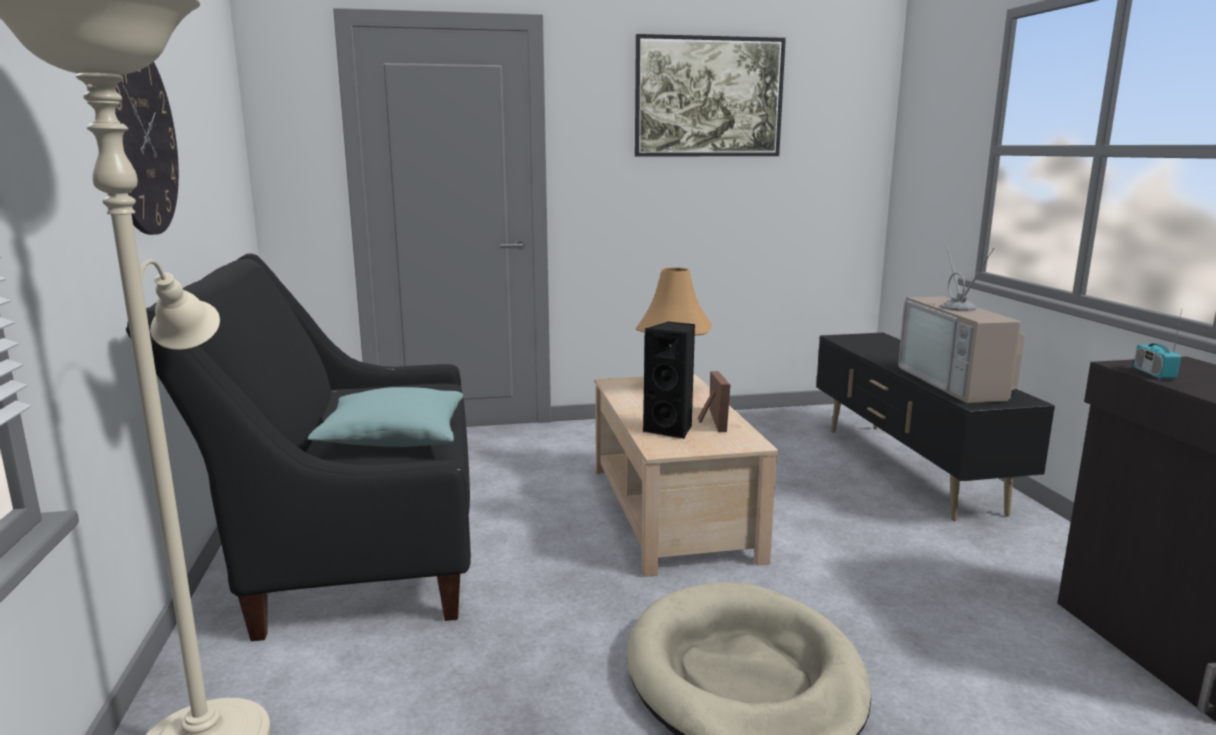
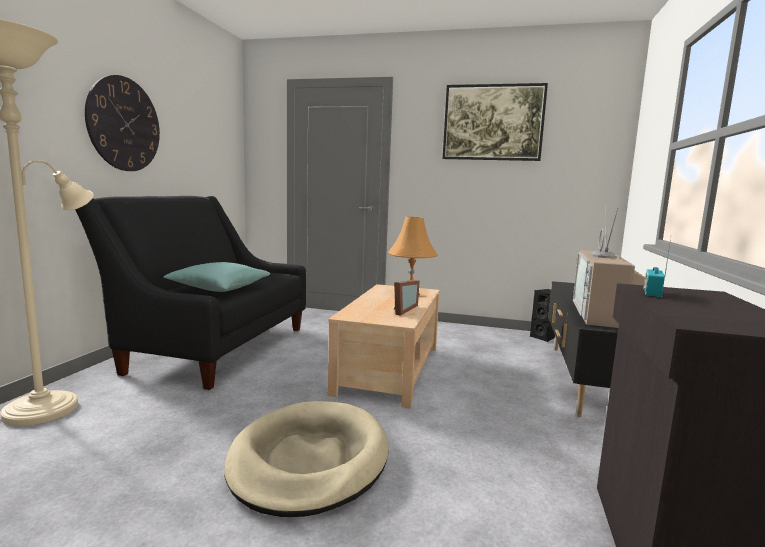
camera: 25 degrees right, 5 degrees down
black speaker [643,322,695,439] -> black speaker moved to [530,289,555,342]

